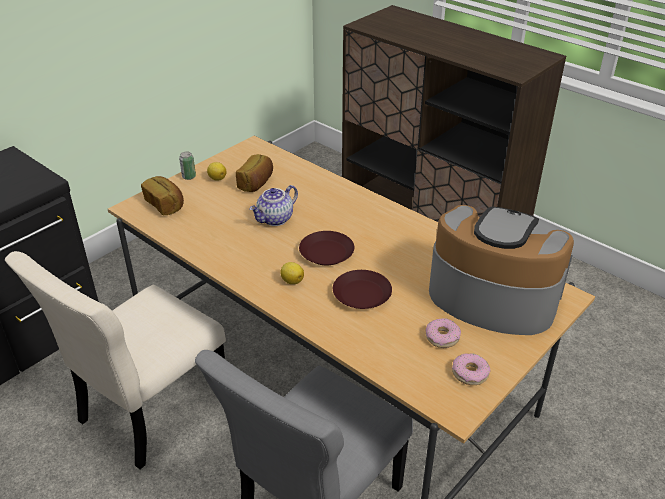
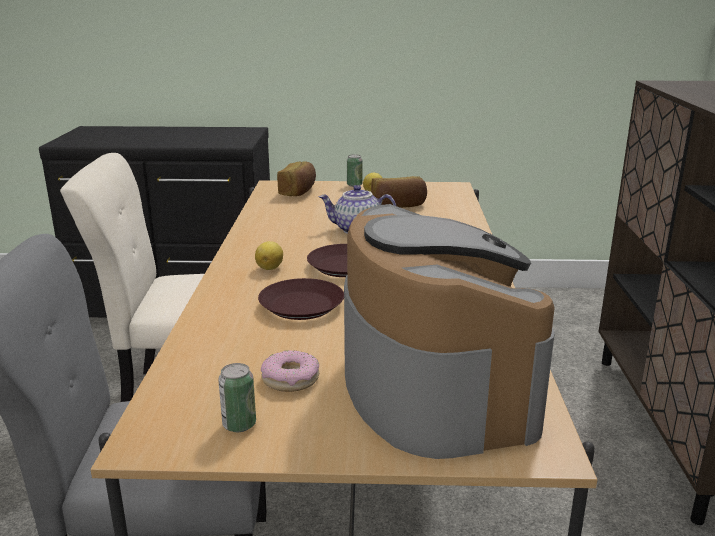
camera: 50 degrees right, 15 degrees down
donut [452,353,491,385] -> can [218,363,256,432]

